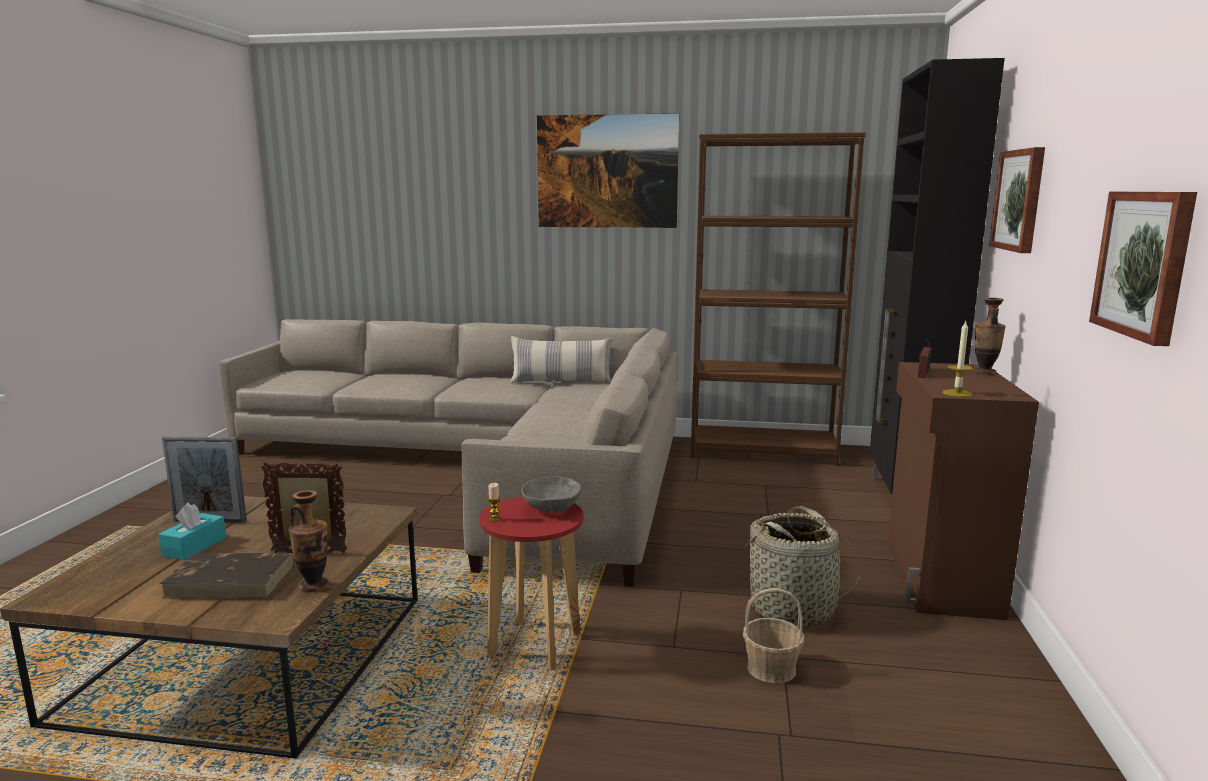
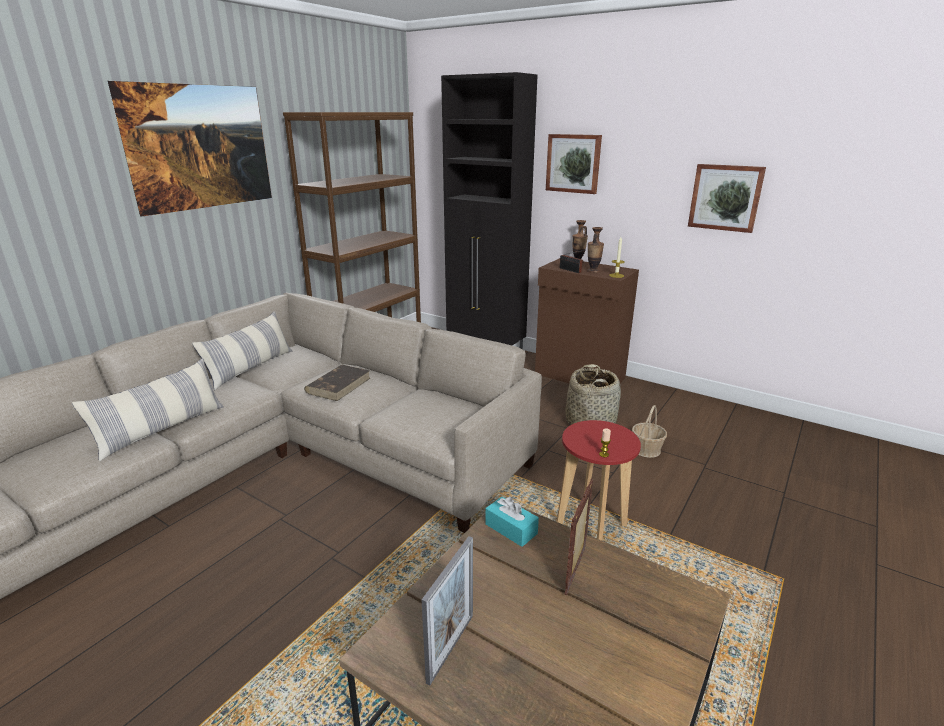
camera: 65 degrees left, 10 degrees up
turquoise tissue box [158,503,226,560] -> turquoise tissue box moved to [485,496,539,547]
brown book [159,553,295,599] -> brown book moved to [304,365,370,401]
vase [289,490,328,593] -> vase moved to [587,227,604,273]
grey bowl [521,476,581,512] -> none
none -> pillow [72,358,224,461]

